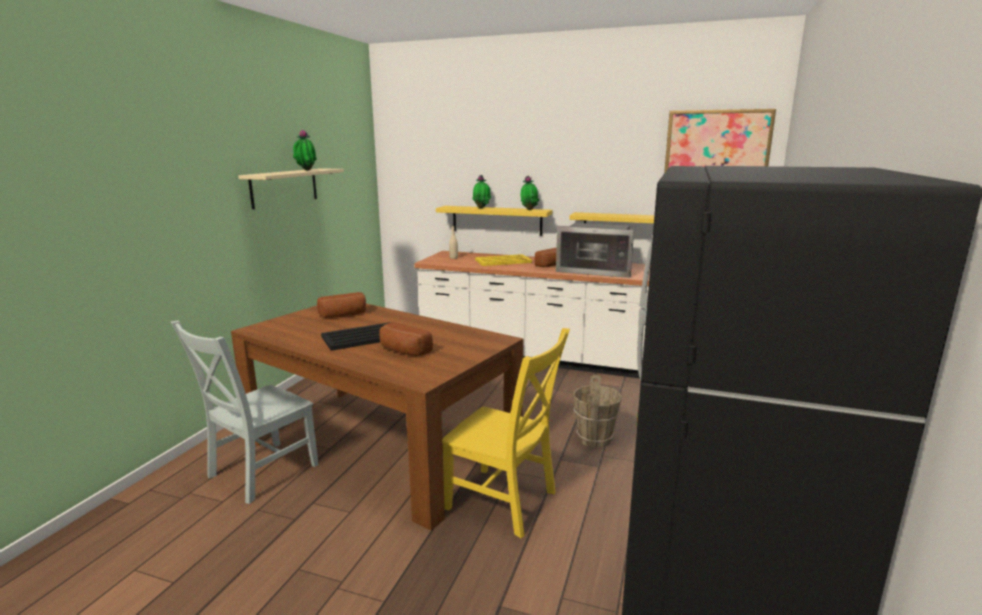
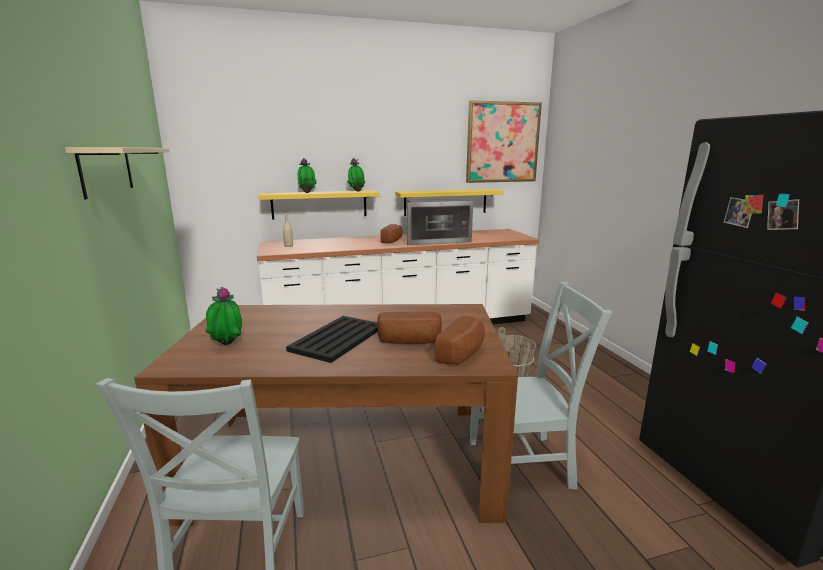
camera: 35 degrees left, 0 degrees up
potted plant [293,130,317,171] -> potted plant moved to [205,287,242,345]
bread [317,292,366,318] -> bread moved to [435,316,485,365]
yellow chair [442,328,570,538] -> grey chair [470,282,612,489]
yellow tray [475,254,532,266] -> none

